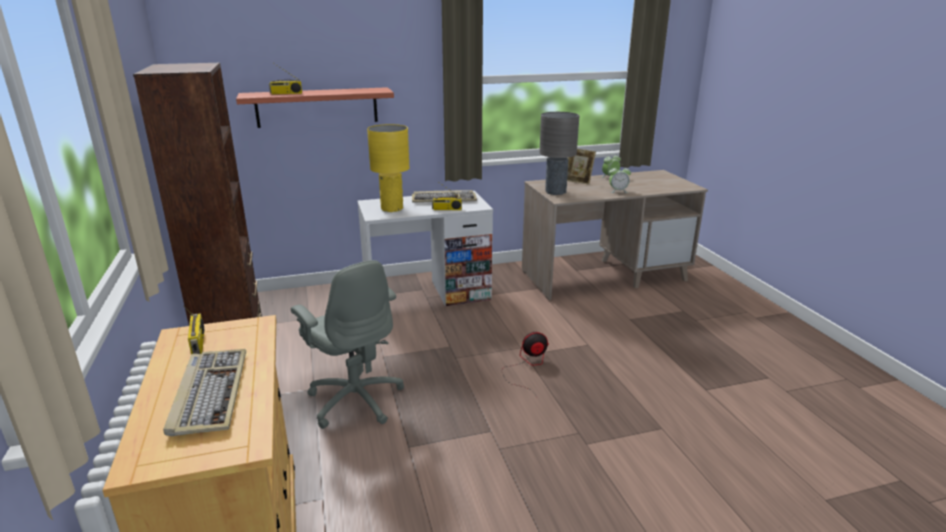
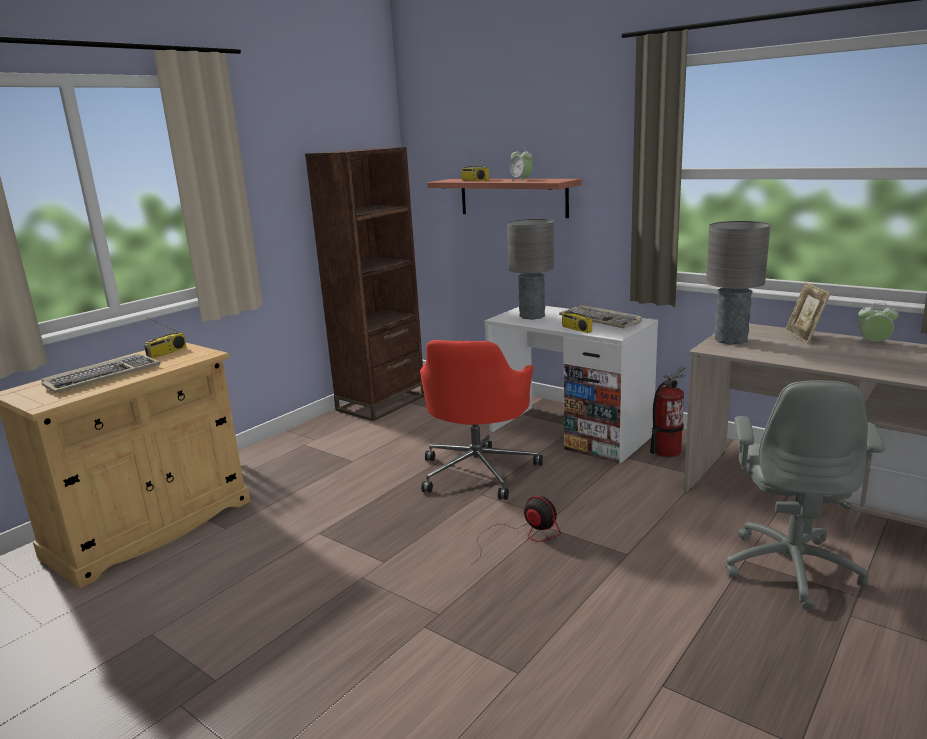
camera: 55 degrees right, 5 degrees down
grey office chair [291,260,404,429] -> grey office chair moved to [726,380,885,611]
yellow table lamp [367,124,409,212] -> grey table lamp [507,219,554,320]
alarm clock [609,166,631,193] -> alarm clock moved to [510,148,532,182]
none -> red office chair [420,340,543,500]
none -> fire extinguisher [650,366,686,458]

